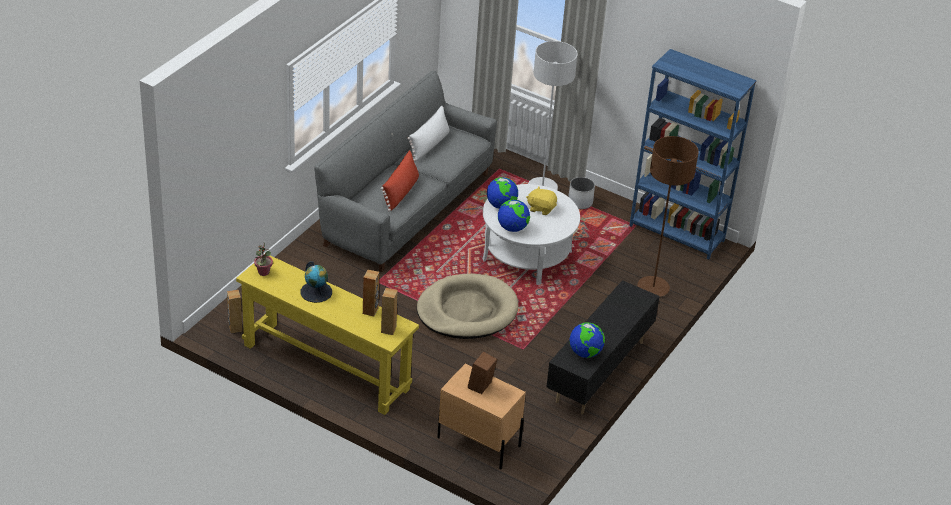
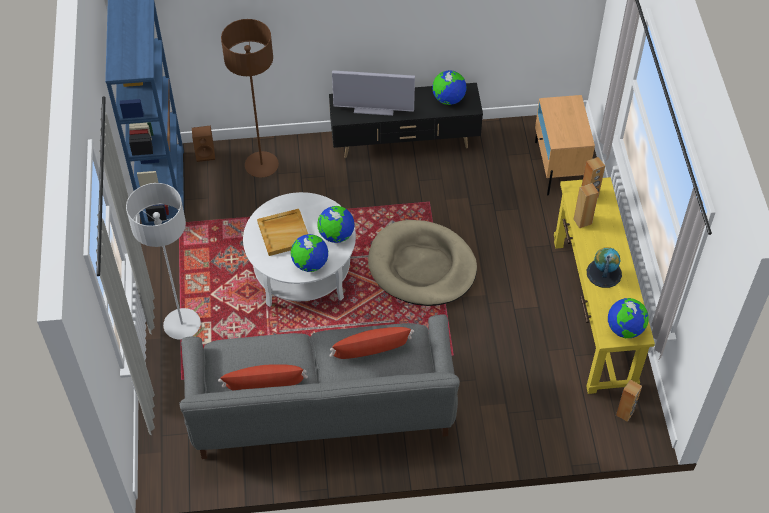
camera: 125 degrees left, 15 degrees up
potted plant [254,243,273,276] -> globe [608,298,649,338]
white pillow [407,106,450,161] -> red pillow [218,364,308,390]
brown speaker [468,352,497,394] -> brown speaker moved to [192,126,215,162]
yellow plush toy [526,187,557,215] -> beige tray [257,209,308,256]
white planter [568,177,595,209] -> none
none -> television [332,70,415,116]

